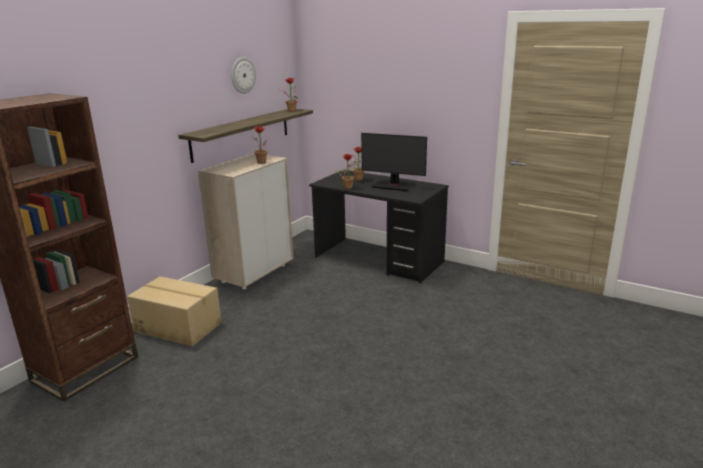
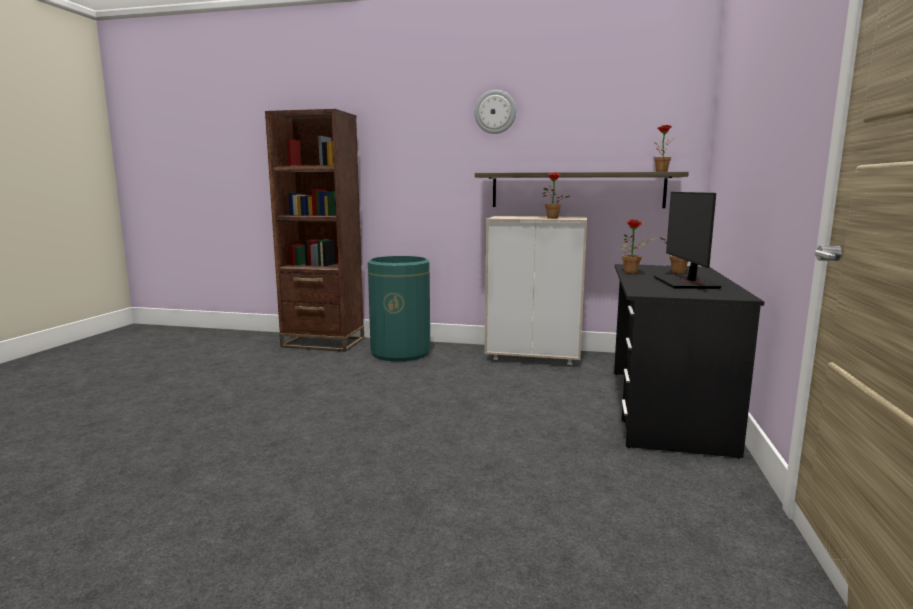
camera: 70 degrees right, 10 degrees down
cardboard box [127,276,222,347] -> green trash can [368,256,430,361]
wall clock [231,57,256,94] -> wall clock moved to [475,90,516,134]

